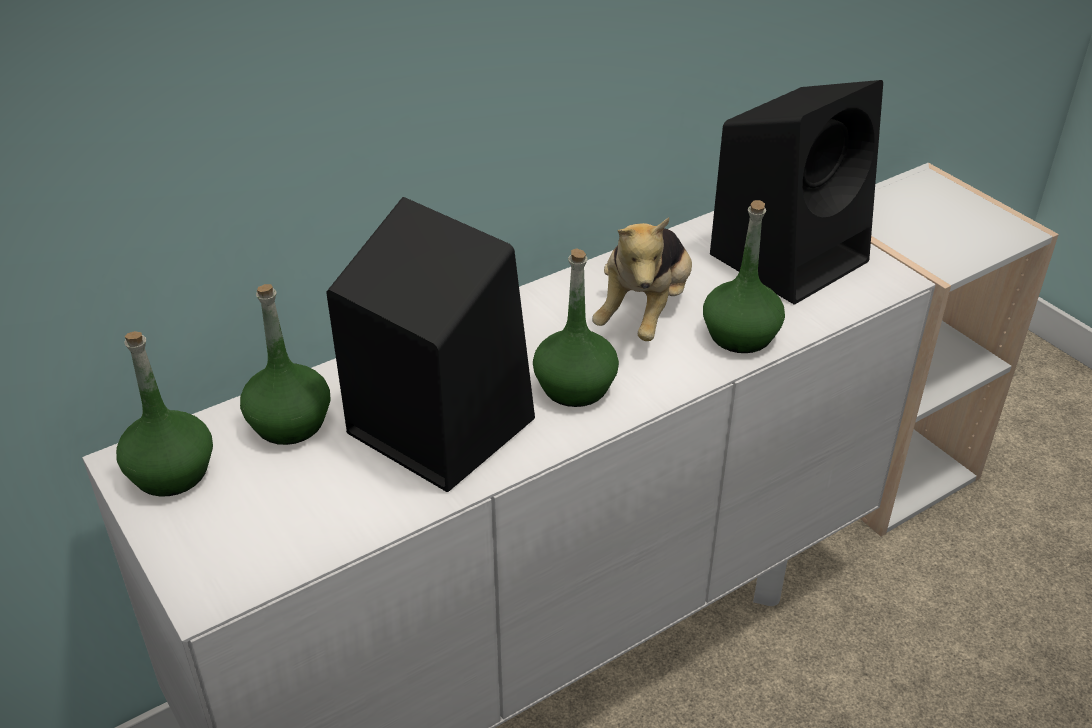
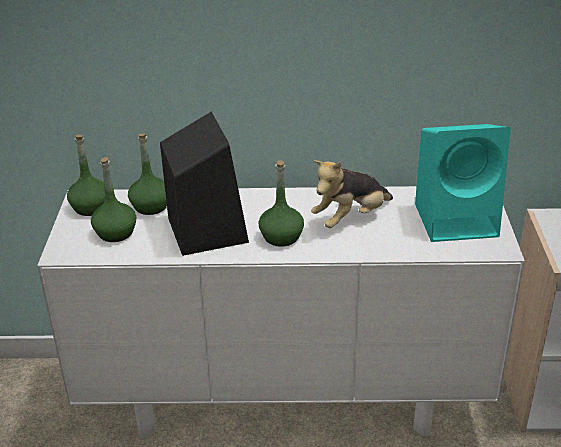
camera: 35 degrees right, 5 degrees down
green bottle [703,200,785,353] -> green bottle moved to [91,157,136,242]
black speaker [710,80,883,304] -> turquoise speaker [415,124,511,242]

